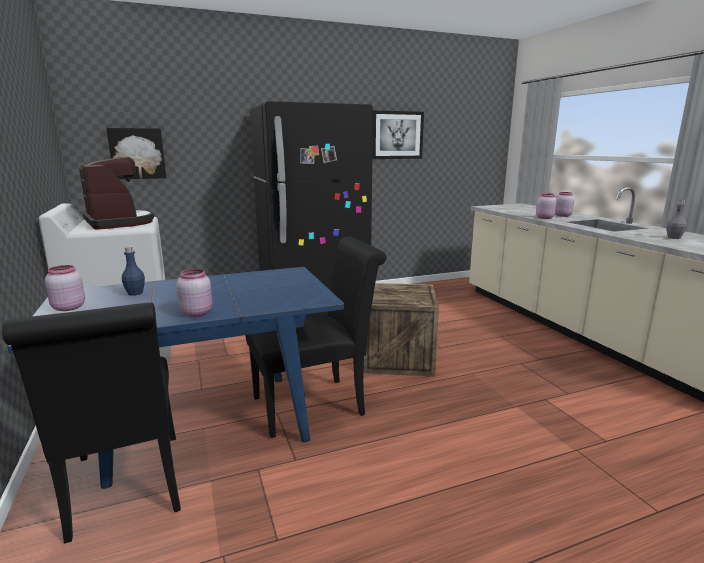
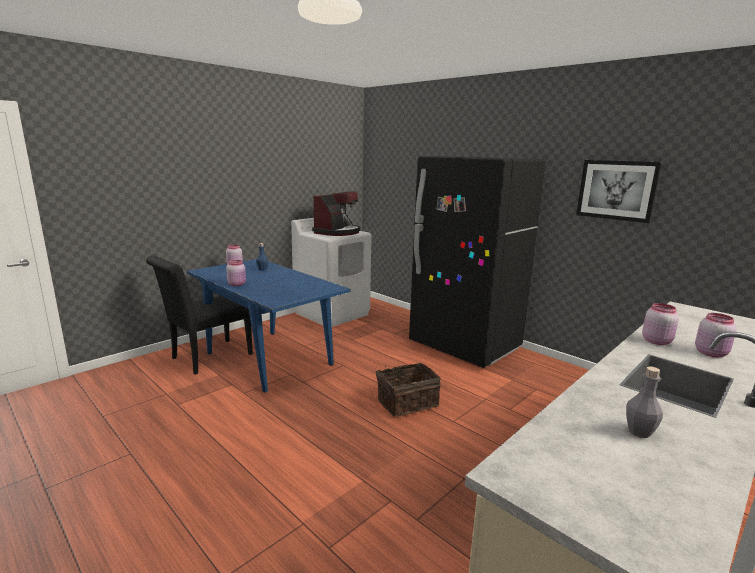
camera: 65 degrees right, 0 degrees up
picture [106,128,166,179] -> none
black chair [245,236,387,438] -> none
crate [364,283,439,377] -> basket [375,363,441,417]

